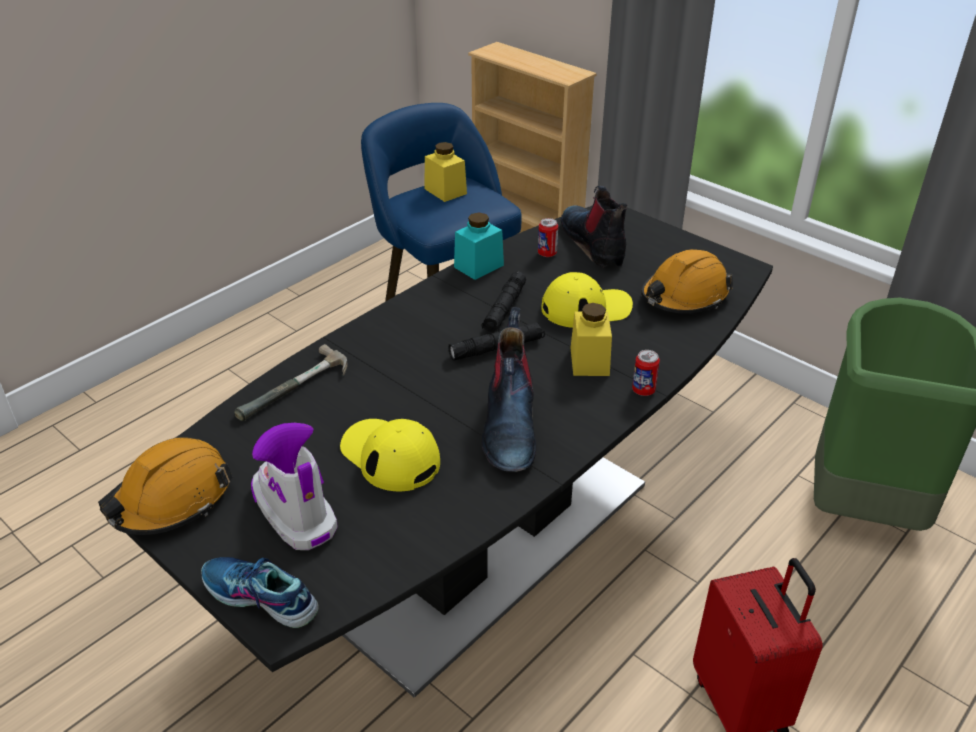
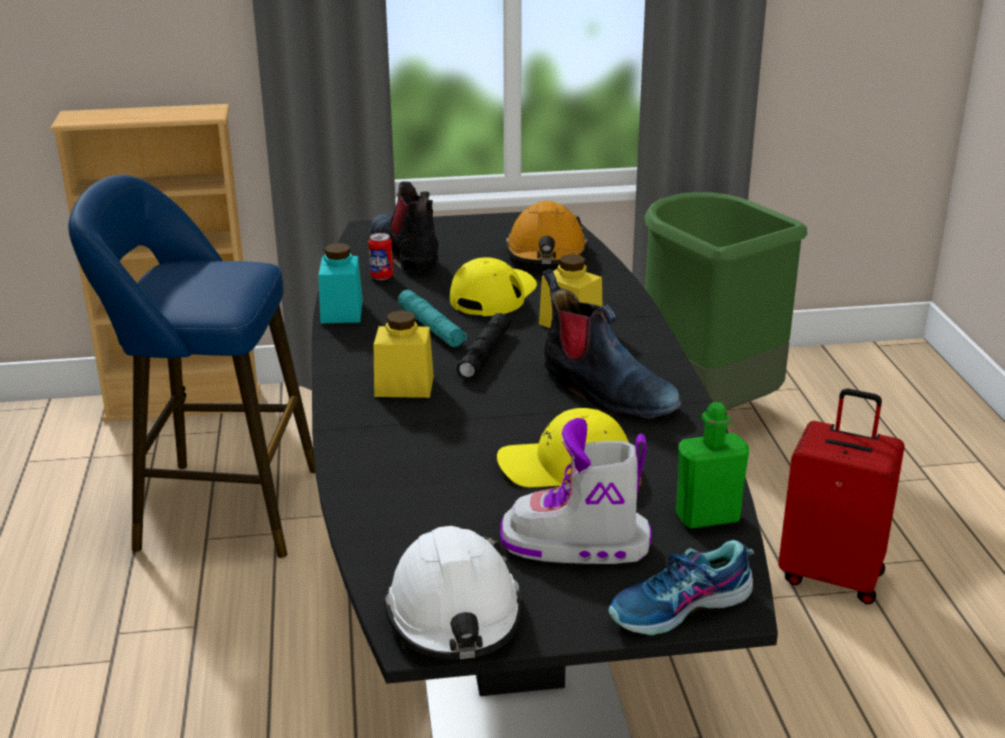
camera: 50 degrees left, 10 degrees down
orange hard hat [100,437,233,535] -> white hard hat [384,526,523,659]
hammer [234,344,348,421] -> none
yellow jar [425,142,467,202] -> yellow jar moved to [374,310,434,398]
black flashlight [481,271,526,332] -> turquoise flashlight [398,290,467,347]
boot [561,186,627,267] -> boot turned 45 degrees clockwise [369,181,439,273]
can [632,350,660,396] -> none
none -> green bottle [676,402,749,529]

